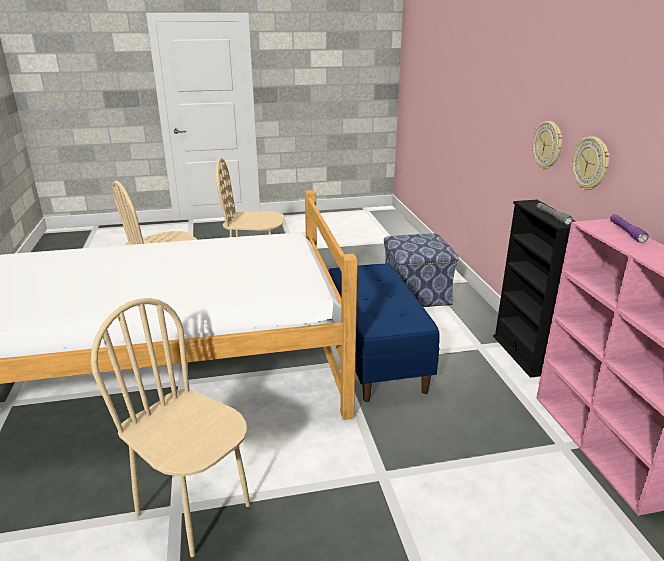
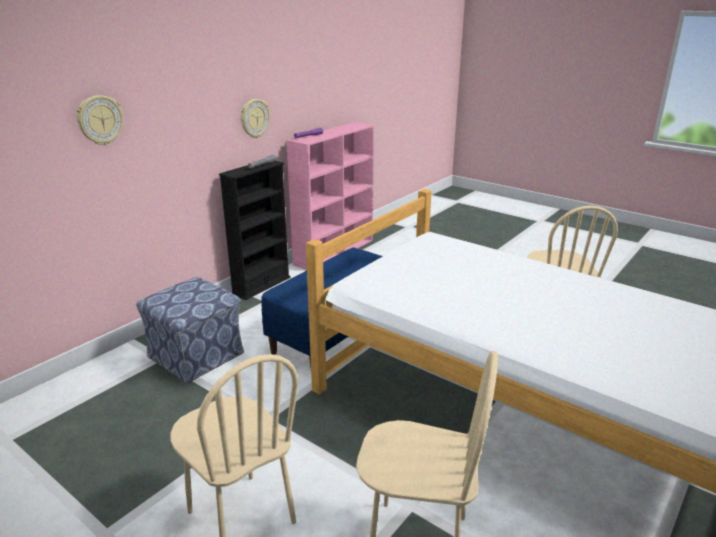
camera: 130 degrees left, 0 degrees up
wall clock [533,121,562,169] -> wall clock moved to [76,95,123,145]

